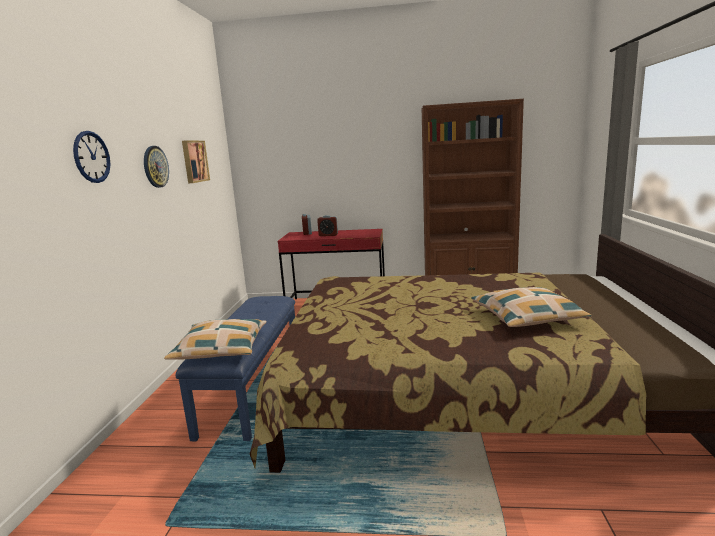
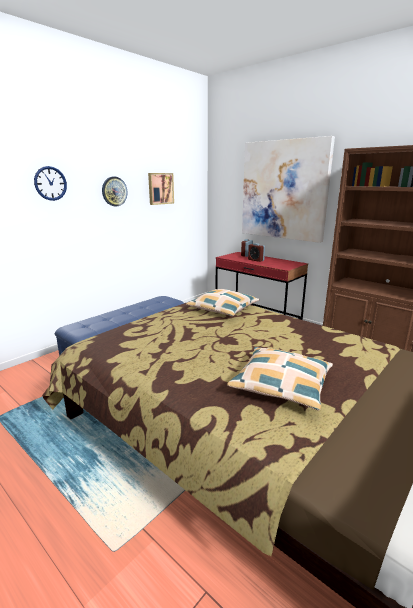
camera: 35 degrees right, 5 degrees up
pillow [164,319,266,360] -> pillow moved to [186,289,260,316]
none -> picture [242,136,335,243]

